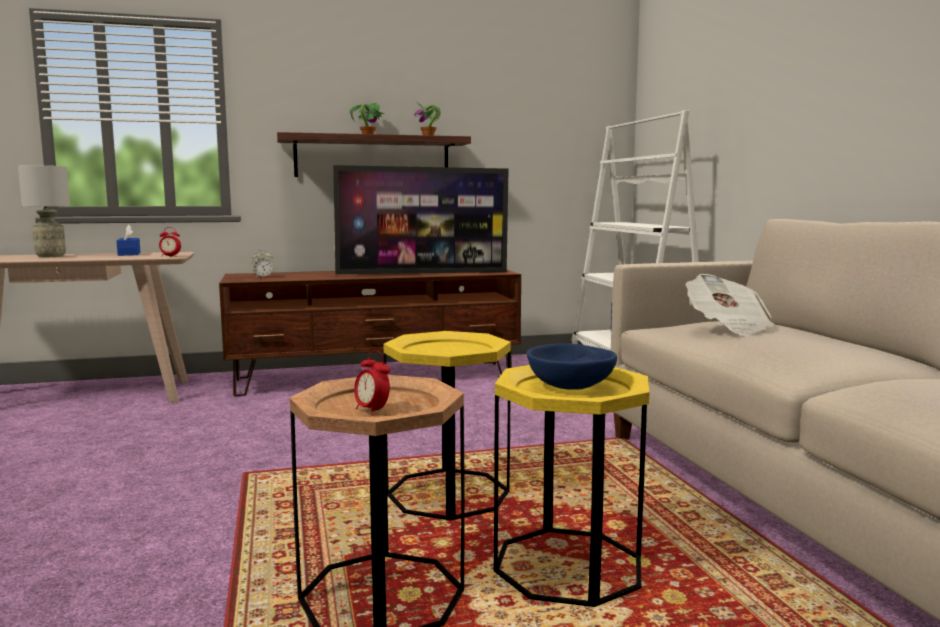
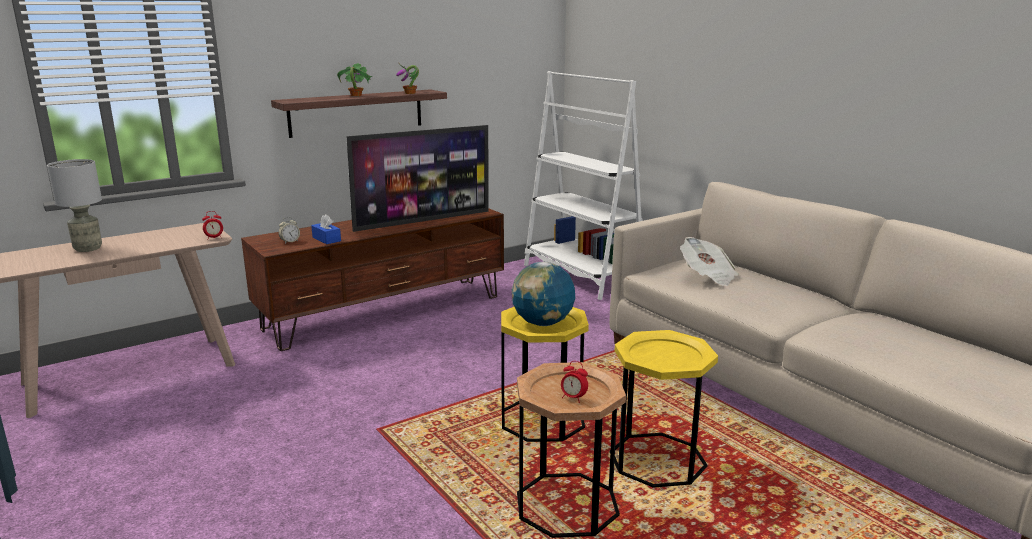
camera: 20 degrees left, 10 degrees up
blue tissue box [116,224,140,256] -> blue tissue box moved to [311,214,341,244]
blue bowl [527,344,617,390] -> none
none -> globe [512,262,575,326]

